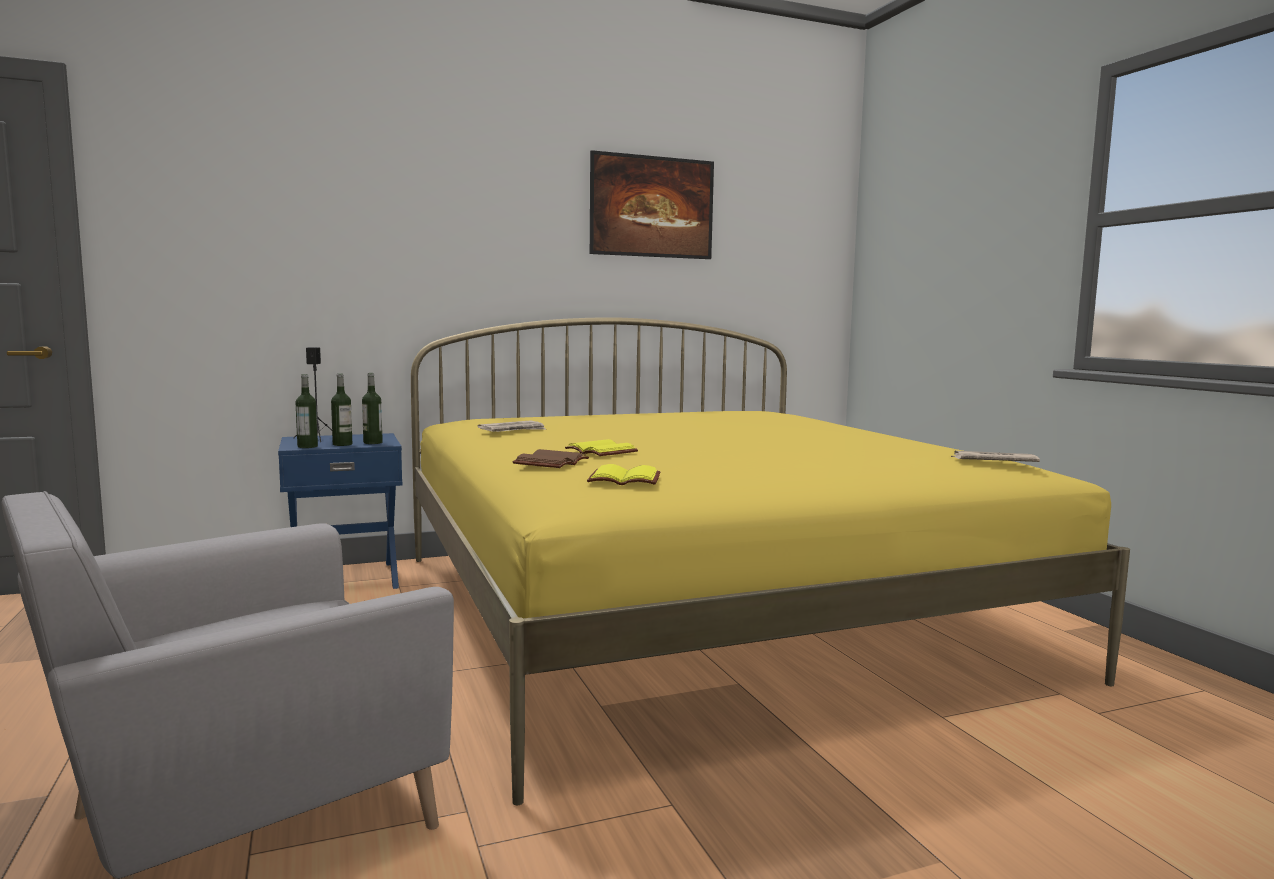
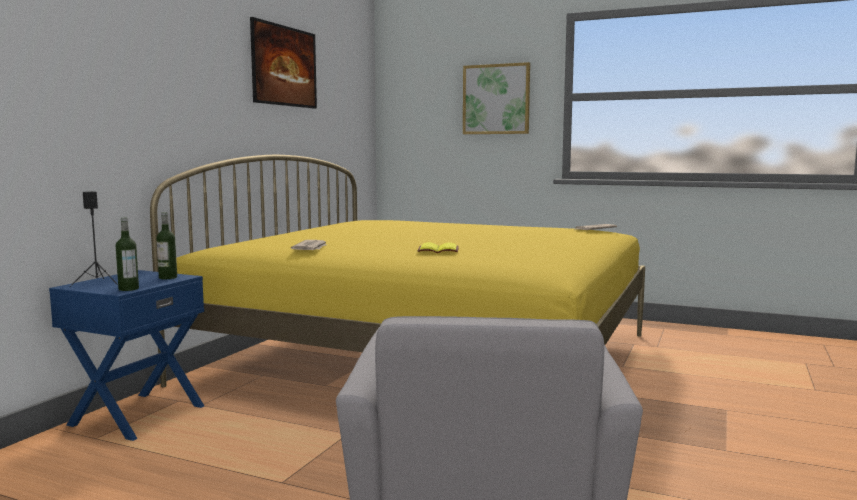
camera: 45 degrees left, 0 degrees up
bottle [331,373,352,446] -> none
brown book [513,449,589,468] -> none
yellow book [587,464,660,485] -> none
none -> picture [463,62,530,134]

